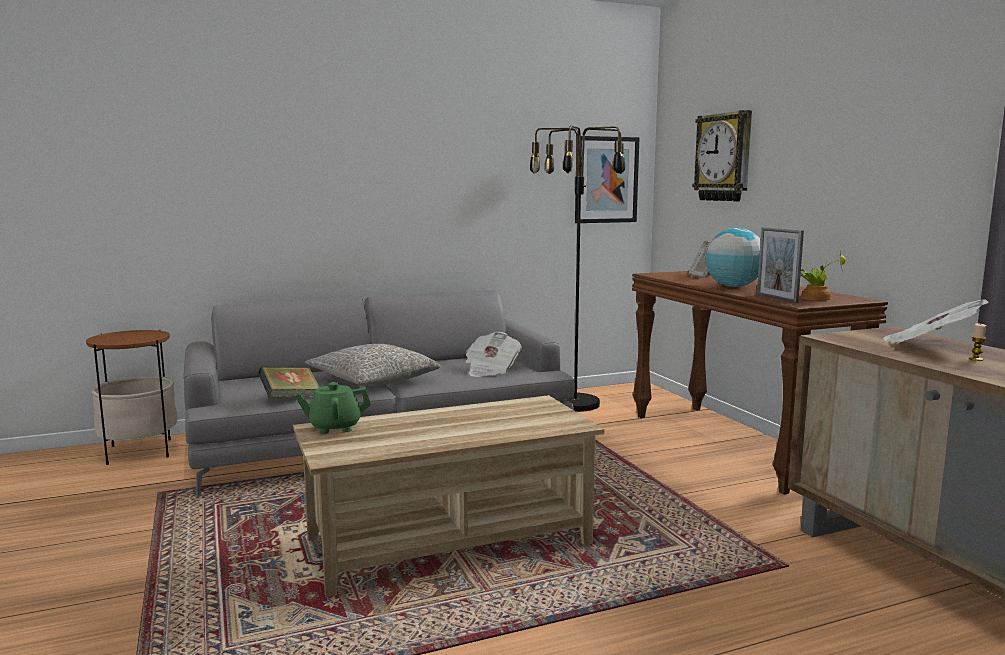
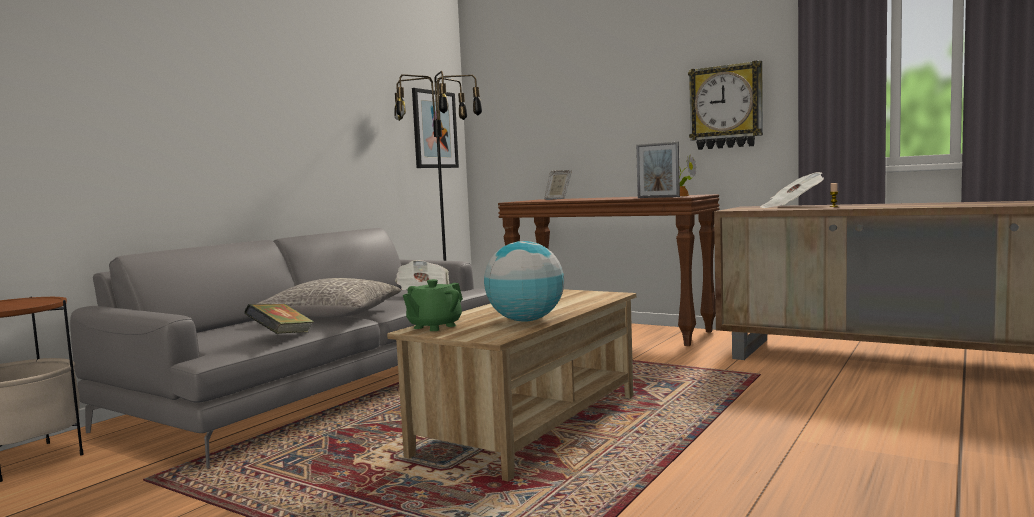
camera: 35 degrees left, 5 degrees down
wall clock [692,110,752,201] -> wall clock moved to [688,61,763,150]
globe [705,228,761,287] -> globe moved to [484,241,564,322]

